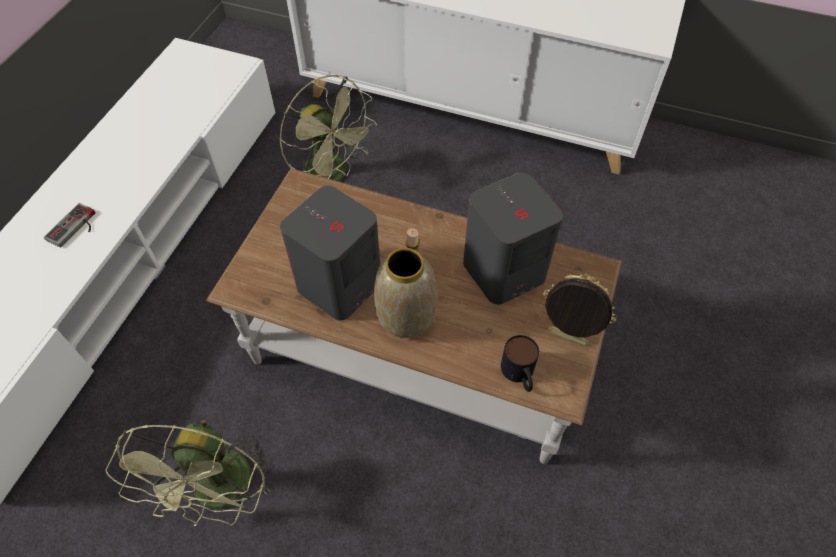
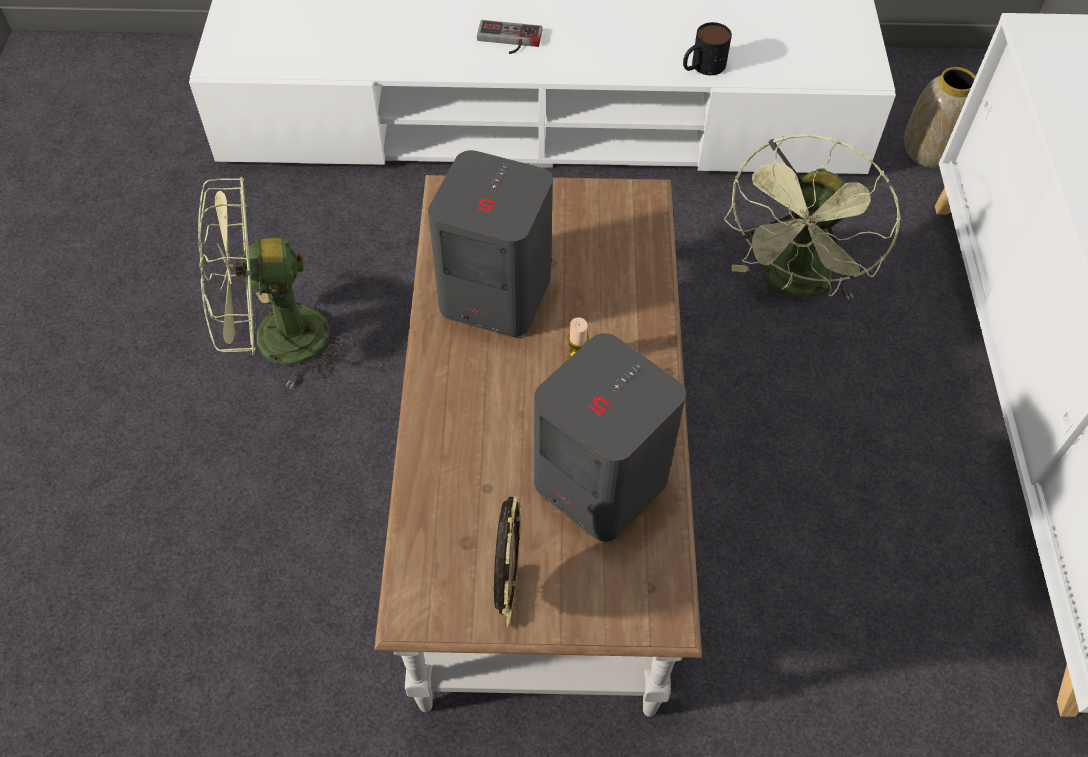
camera: 70 degrees right, 0 degrees up
vase [374,248,437,338] -> vase moved to [904,67,976,168]
mug [501,335,539,392] -> mug moved to [683,22,732,75]

